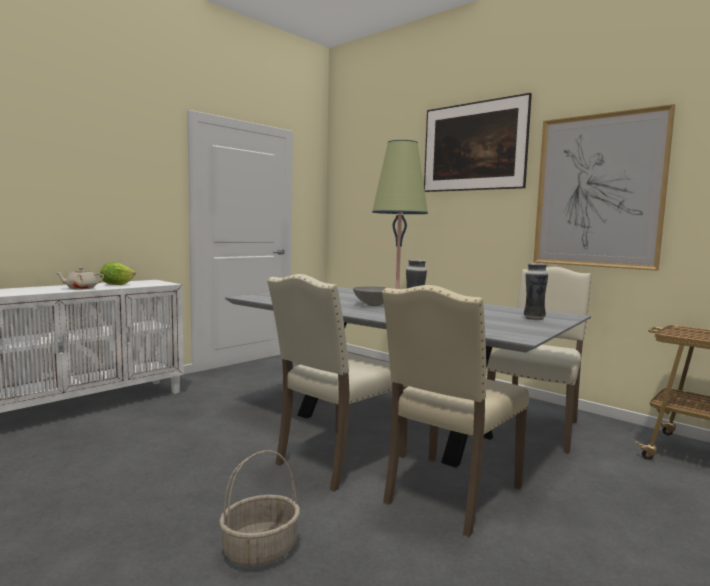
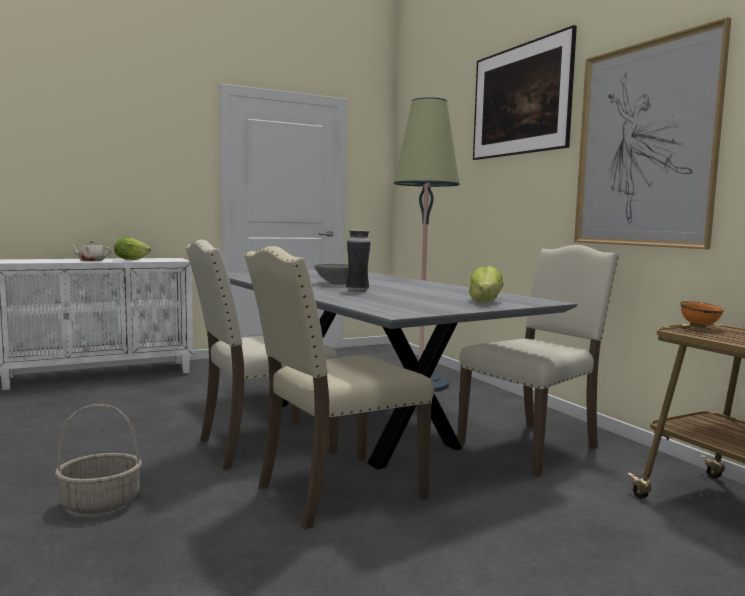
camera: 20 degrees right, 0 degrees up
vase [524,263,548,320] -> lettuce [469,265,504,302]
none -> orange bowl [680,301,725,328]

